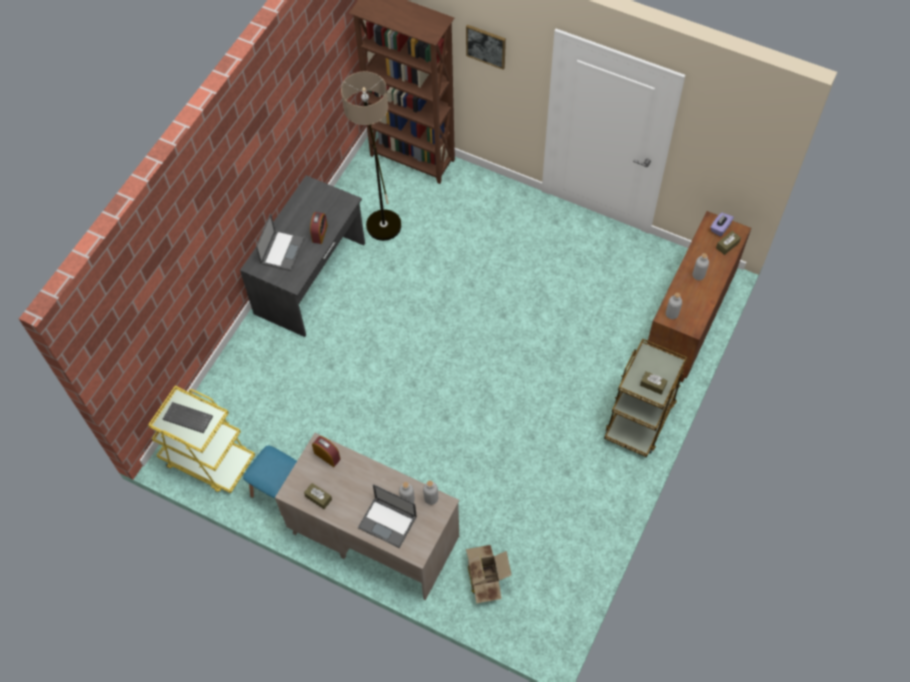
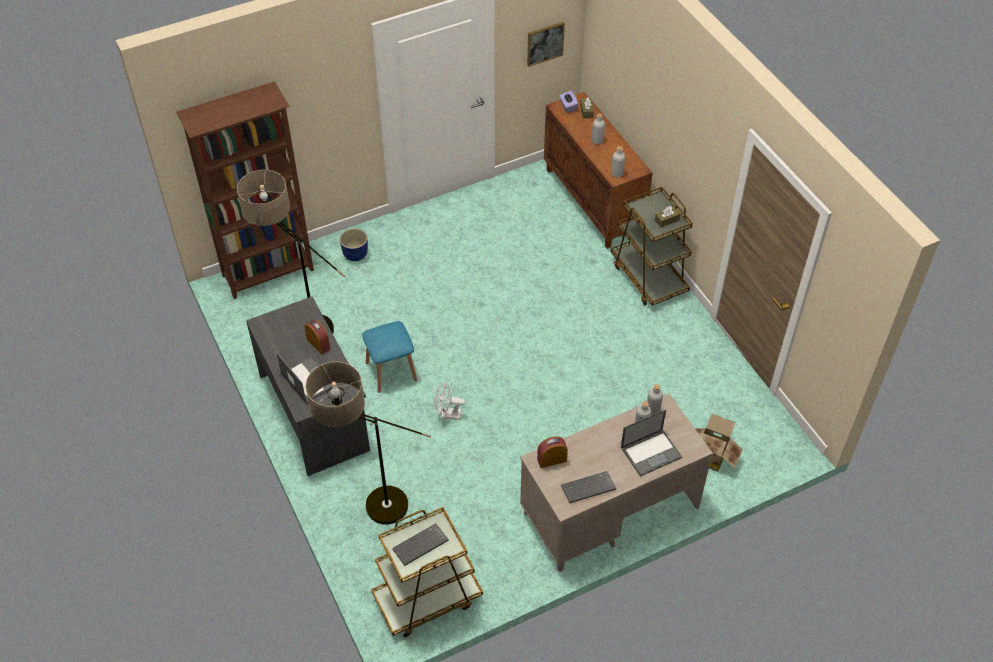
camera: 55 degrees left, 10 degrees down
yellow cart [148,386,255,493] -> brown cart [371,507,483,637]
blue stool [243,445,297,517] -> blue stool moved to [362,321,417,393]
brown tissue box [304,483,332,509] -> keyboard [561,471,616,503]
picture [466,25,506,70] -> picture moved to [527,22,565,67]
none -> floor lamp [305,362,431,524]
none -> planter [339,228,368,261]
none -> white fan [434,382,465,420]

